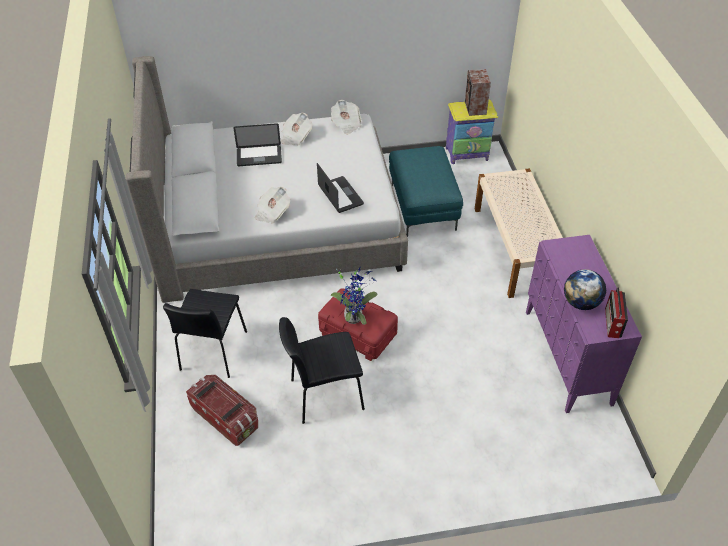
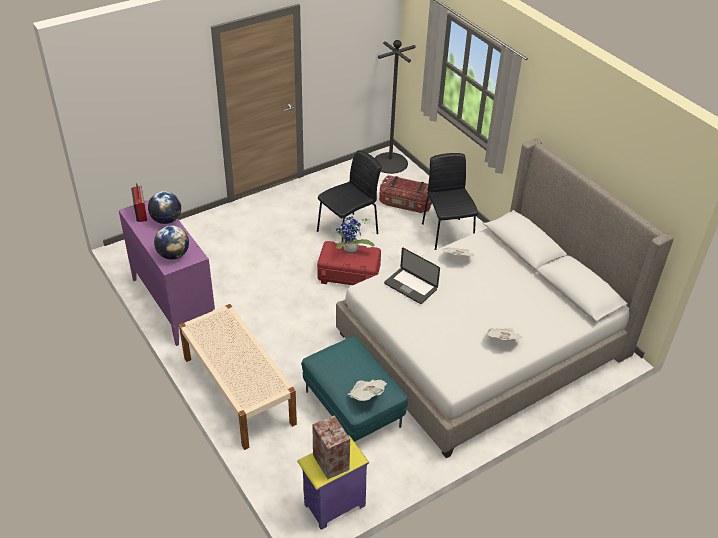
camera: 155 degrees right, 5 degrees down
laptop [233,123,282,166] -> none
newspaper [331,100,362,135] -> newspaper moved to [347,380,387,401]
none -> globe [154,225,189,260]
none -> black clothes rack [375,40,416,174]

